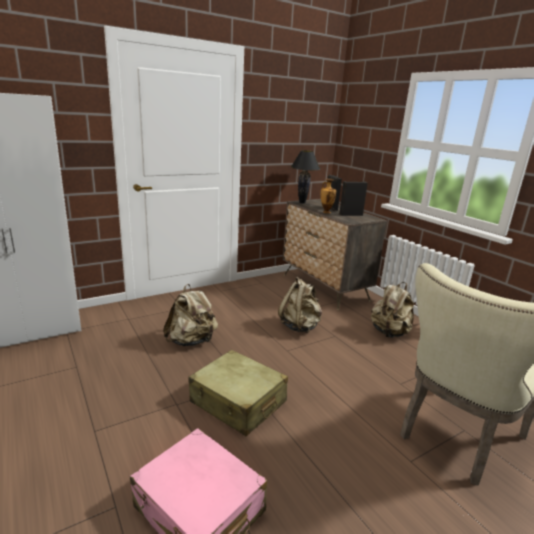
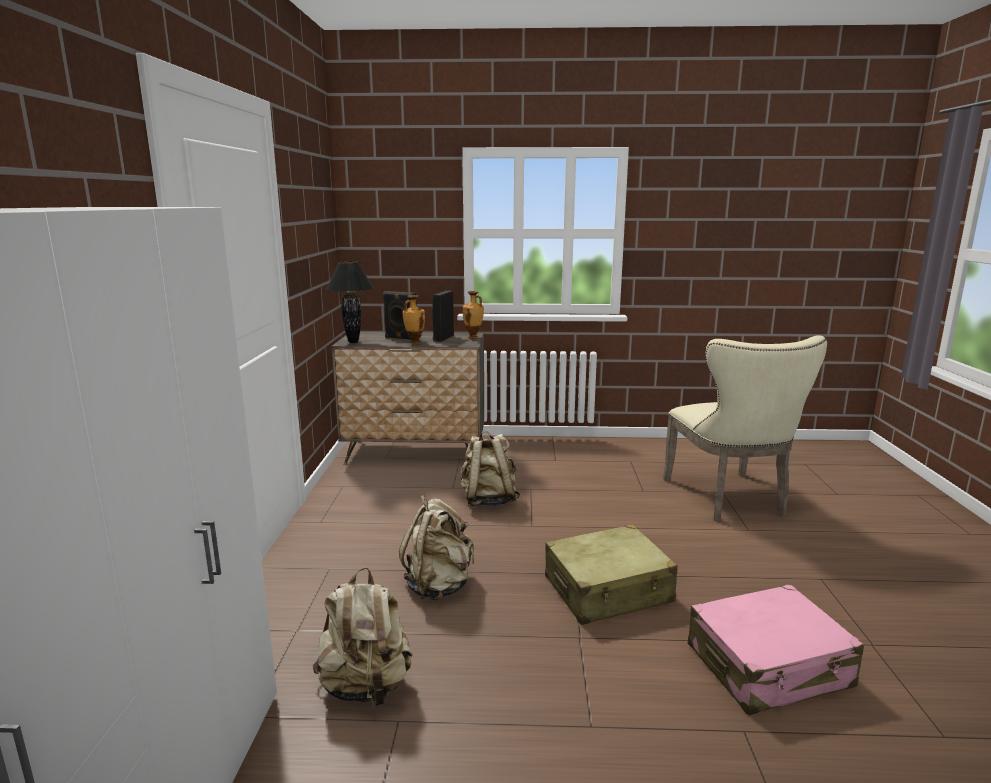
camera: 55 degrees left, 5 degrees down
beige backpack [371,282,414,338] -> beige backpack moved to [313,567,413,708]
none -> vase [463,291,484,338]

